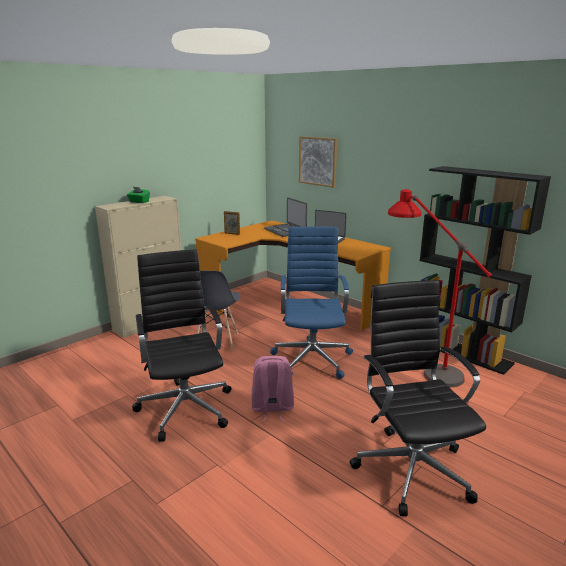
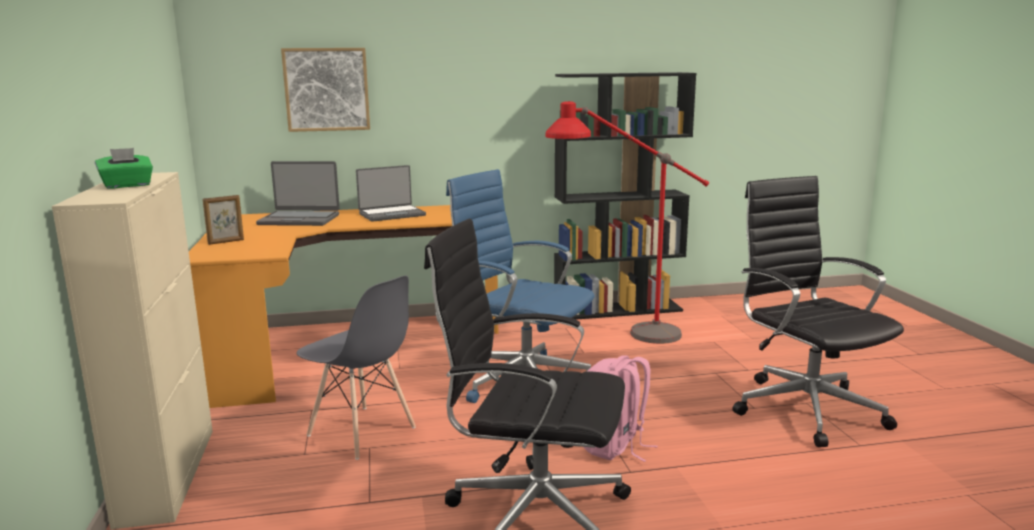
camera: 55 degrees left, 5 degrees down
black office chair [350,280,486,516] -> black office chair turned 45 degrees clockwise [733,176,904,447]

